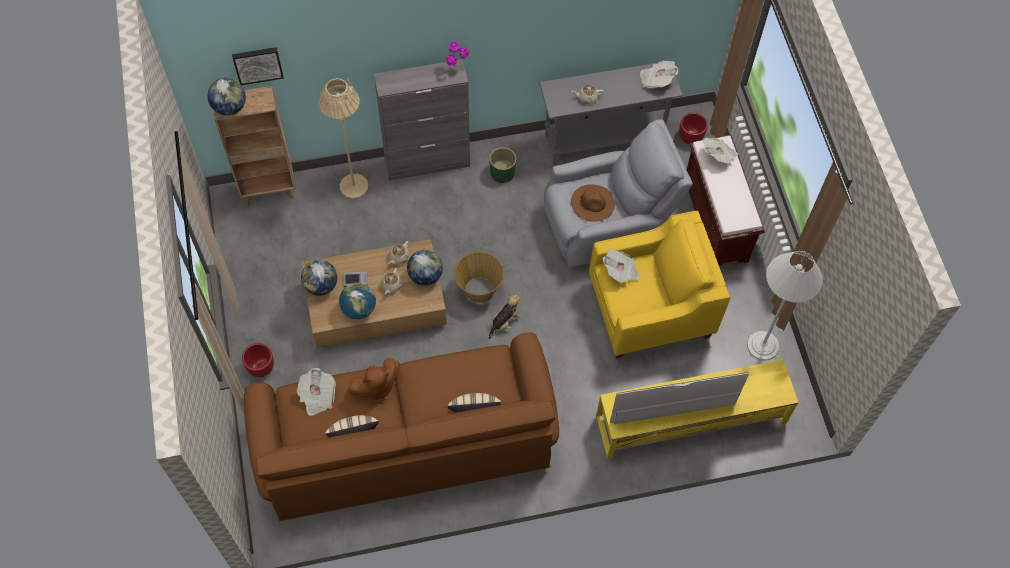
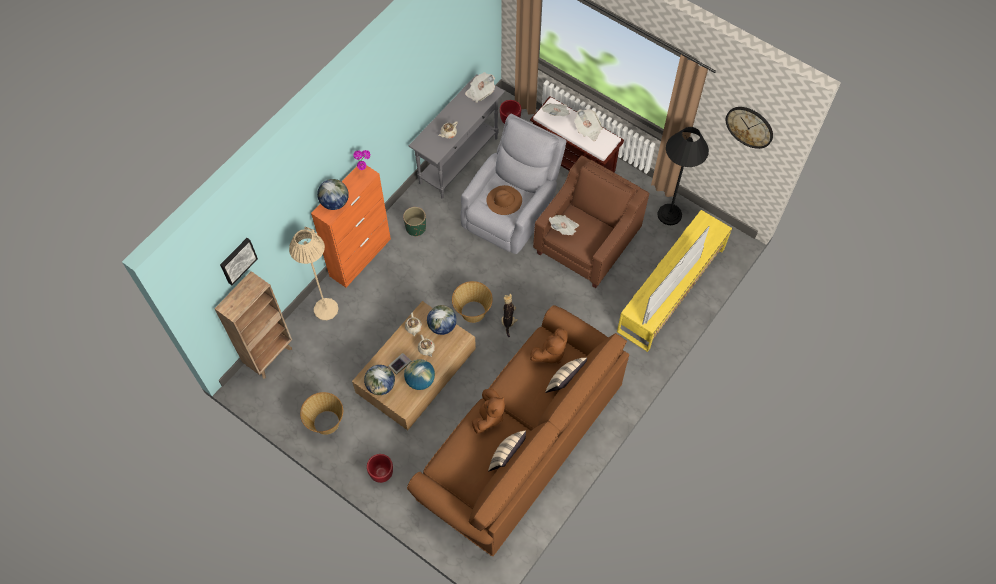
camera: 40 degrees left, 0 degrees up
globe [208,78,246,116] -> globe moved to [317,179,349,210]
newspaper [296,368,336,416] -> newspaper moved to [574,109,603,141]
grey cabinet [374,59,470,180] -> orange cabinet [311,164,391,288]
yellow armchair [589,211,731,359] -> brown armchair [533,155,649,288]
white floor lamp [747,251,823,361] -> black floor lamp [657,127,709,225]
none -> basket [300,392,343,435]
none -> brown plush toy [530,328,568,364]
none -> wall clock [726,107,773,149]

